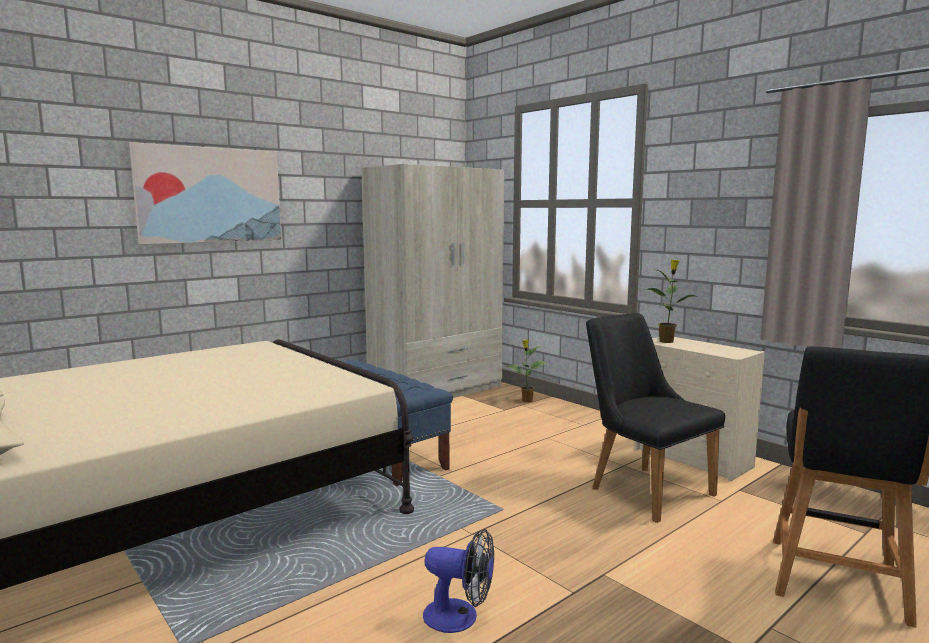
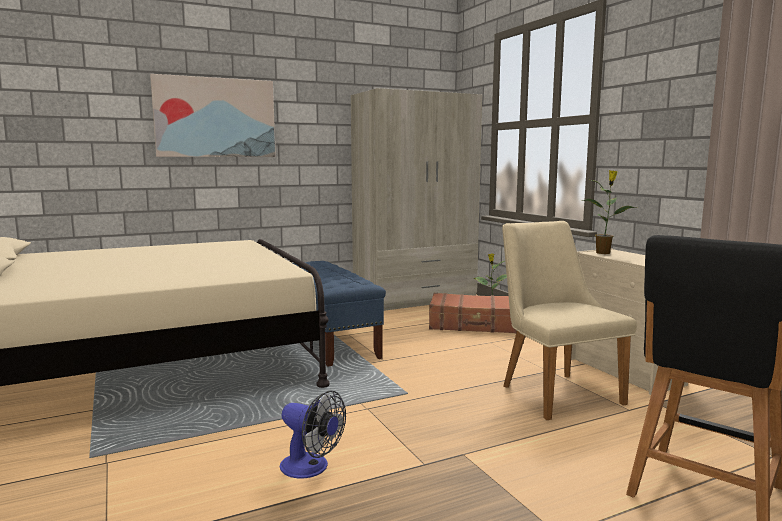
camera: 15 degrees right, 0 degrees up
black chair [586,313,725,523] -> beige chair [502,221,637,420]
none -> brown suitcase [429,293,517,333]

